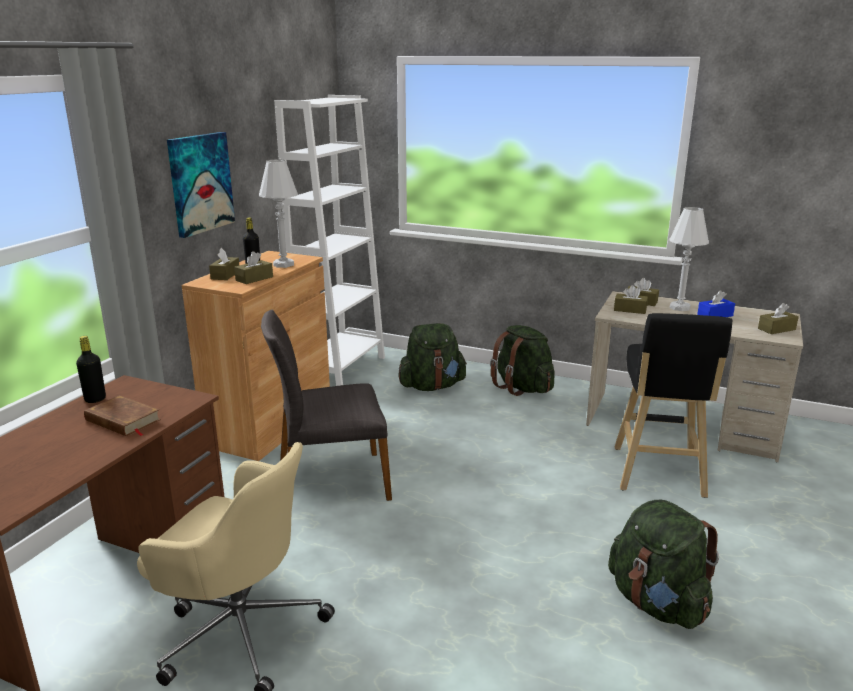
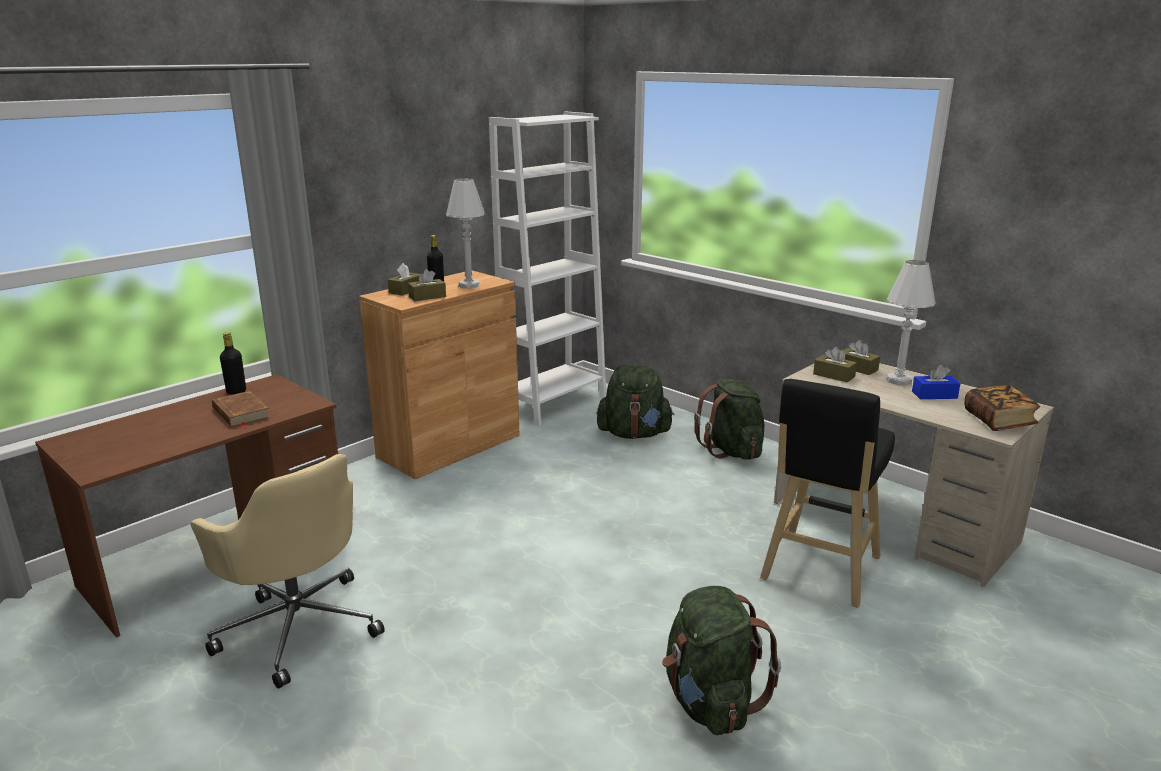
camera: 20 degrees right, 0 degrees up
picture [167,132,235,238] -> none
grey chair [261,310,392,501] -> none
brown tissue box [758,303,799,334] -> book [964,385,1040,431]

